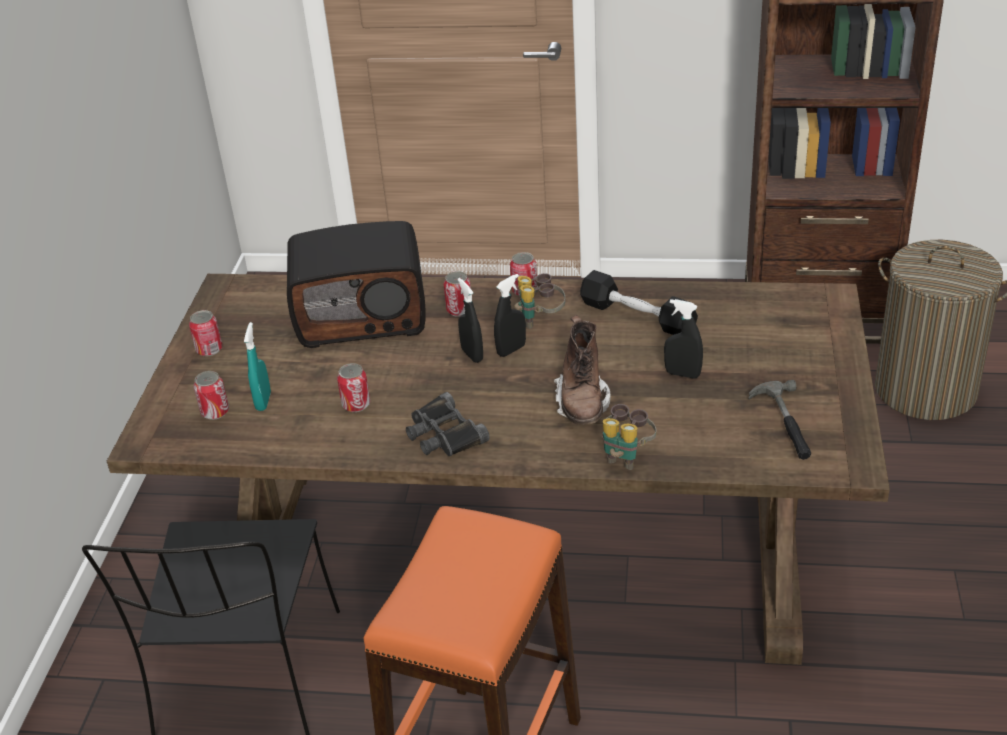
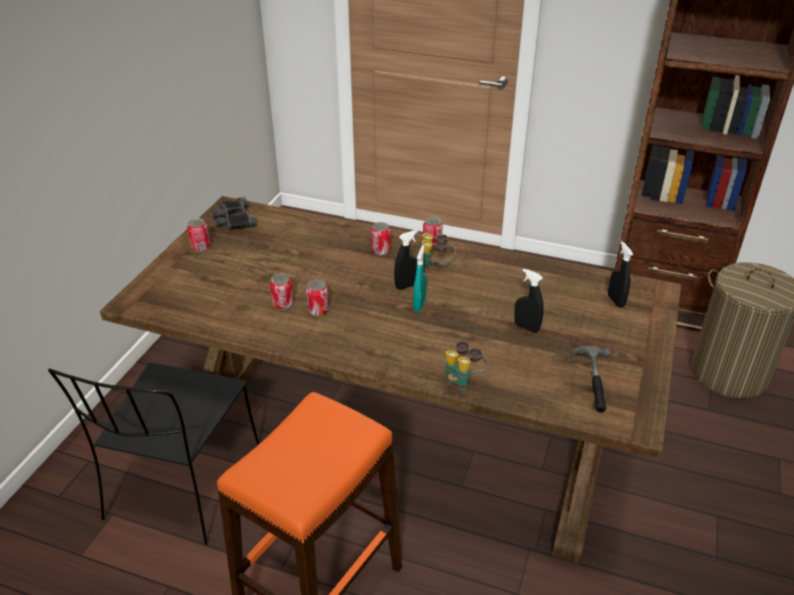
camera: 10 degrees right, 0 degrees up
can [194,371,229,420] -> can moved to [306,279,329,316]
turquoise spray bottle [244,322,271,411] -> turquoise spray bottle moved to [413,245,426,312]
radio [287,221,426,348] -> none
black binoculars [406,392,490,457] -> black binoculars moved to [212,196,256,230]
black spray bottle [458,278,483,363] -> black spray bottle moved to [608,242,633,308]
brown boot [554,315,610,425] -> none
black dumbbell [580,270,698,335] -> none

